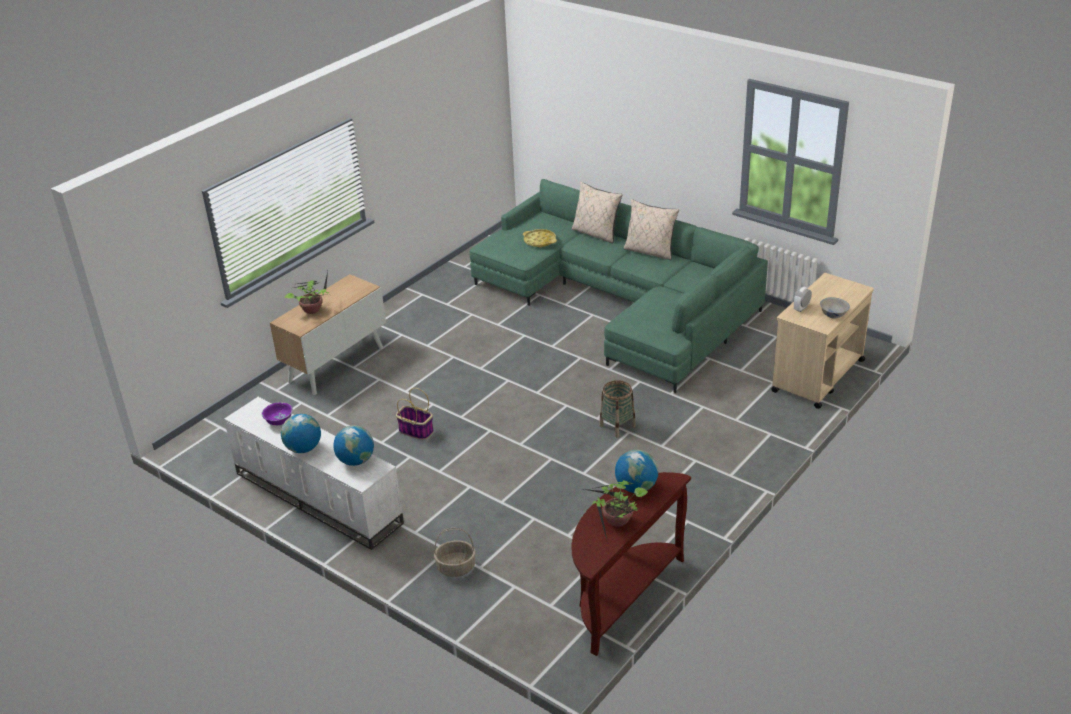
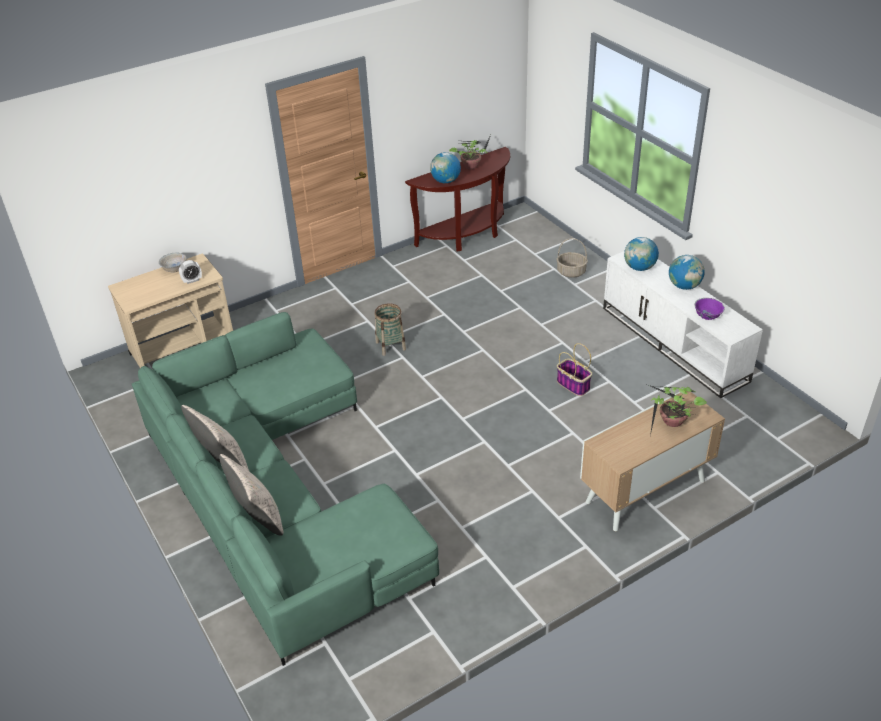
camera: 160 degrees left, 5 degrees up
yellow tray [523,229,557,248] -> none

